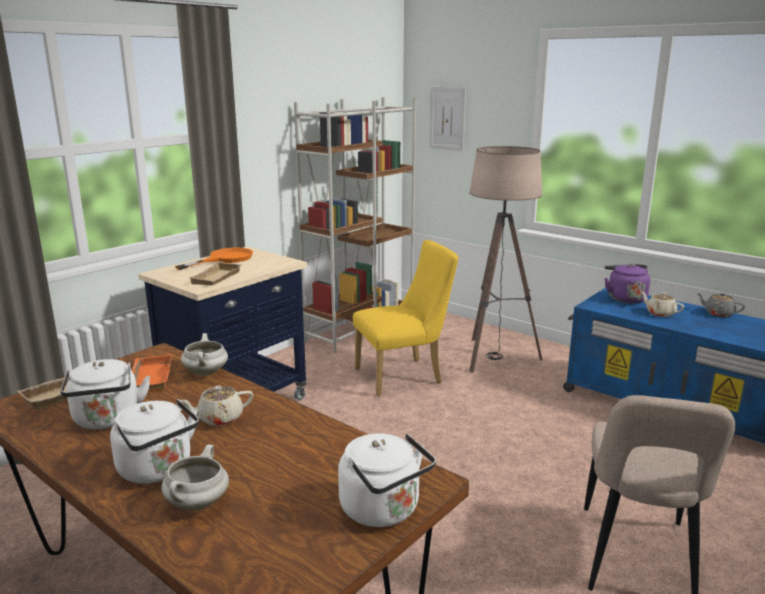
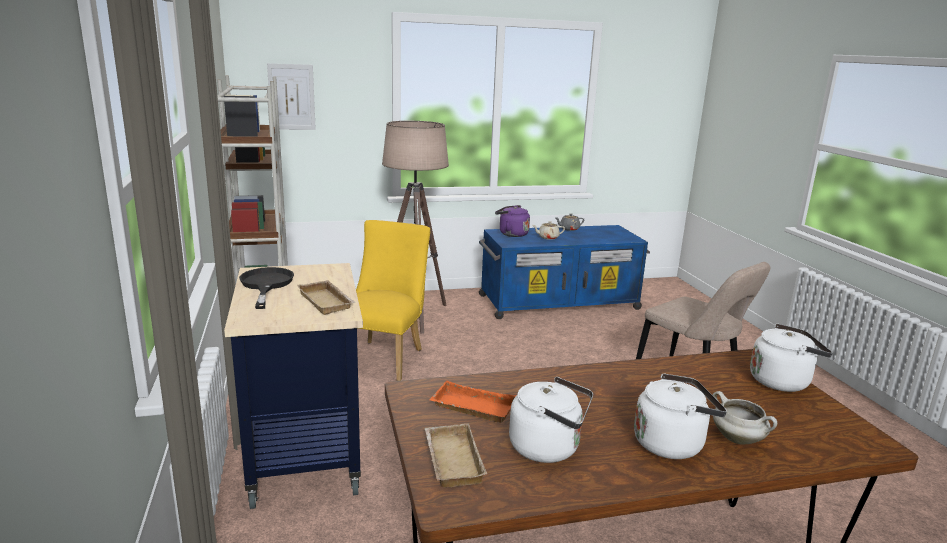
camera: 55 degrees left, 0 degrees up
orange frying pan [175,248,253,270] -> black frying pan [239,267,294,309]
beige teapot [180,385,253,426] -> none
white cooking pot [181,333,228,376] -> none

